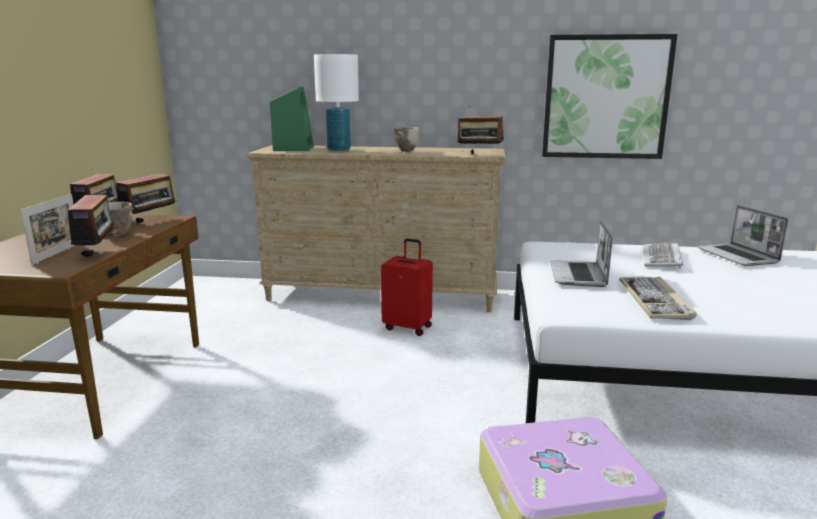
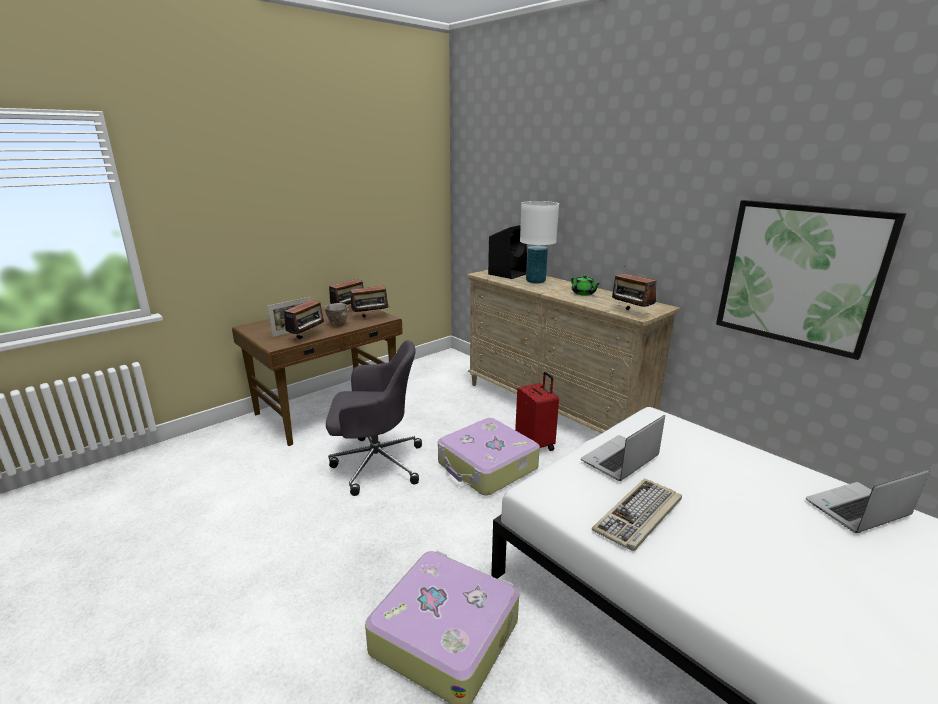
camera: 40 degrees right, 5 degrees up
green speaker [270,87,314,151] -> black speaker [488,225,527,279]
bowl [394,127,419,152] -> green teapot [571,275,601,296]
keyboard [643,242,683,269] -> none
laptop [697,205,788,266] -> laptop turned 45 degrees clockwise [806,469,930,533]
none -> grey office chair [326,340,422,496]
none -> suitcase [438,418,540,496]

